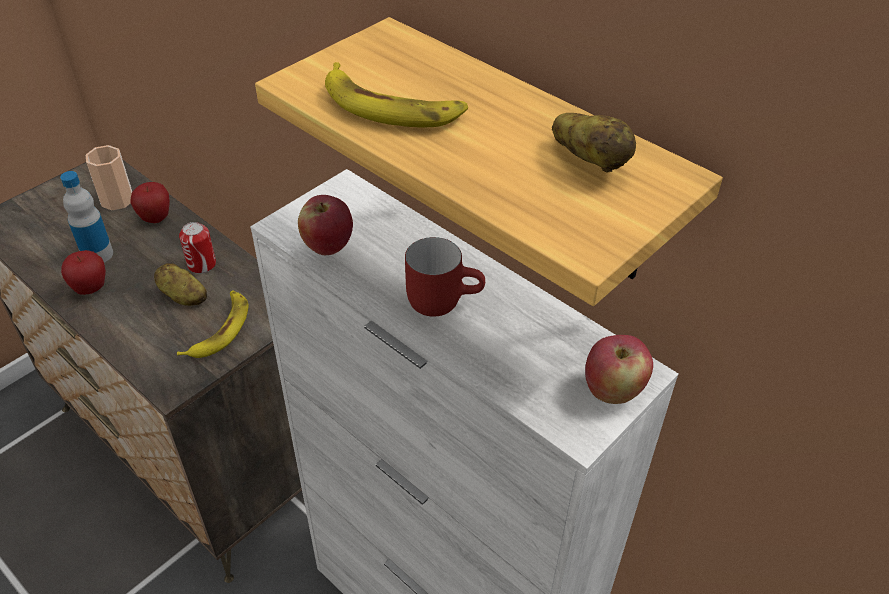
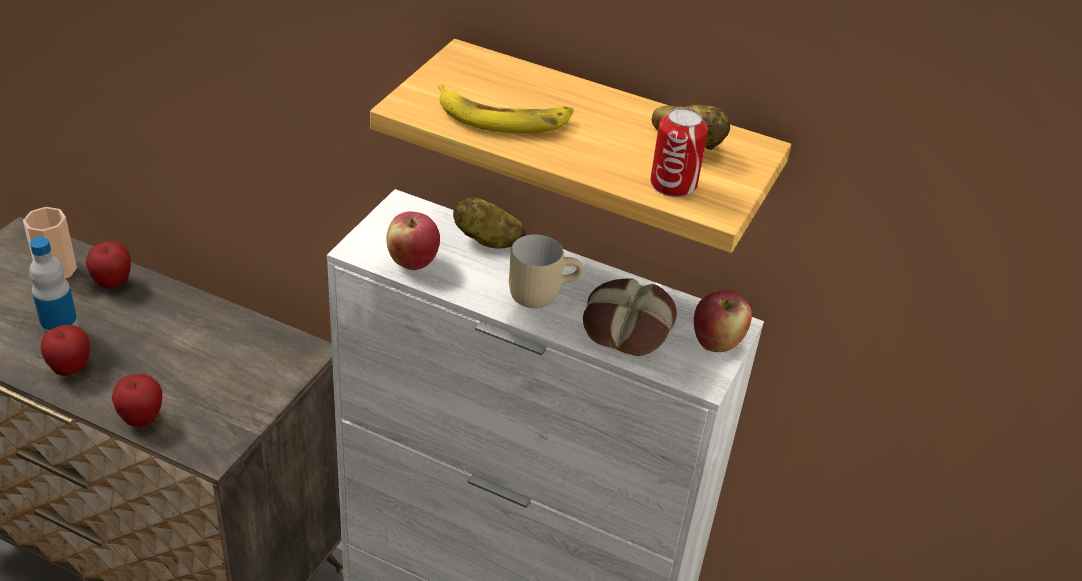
camera: 20 degrees left, 5 degrees down
potato [154,263,207,306] -> potato moved to [453,197,525,248]
banana [177,291,249,358] -> none
can [179,222,216,274] -> can moved to [650,107,708,197]
red mug [405,237,485,317] -> beige mug [509,234,582,308]
none -> apple [112,374,162,427]
none -> bread [583,278,677,356]

